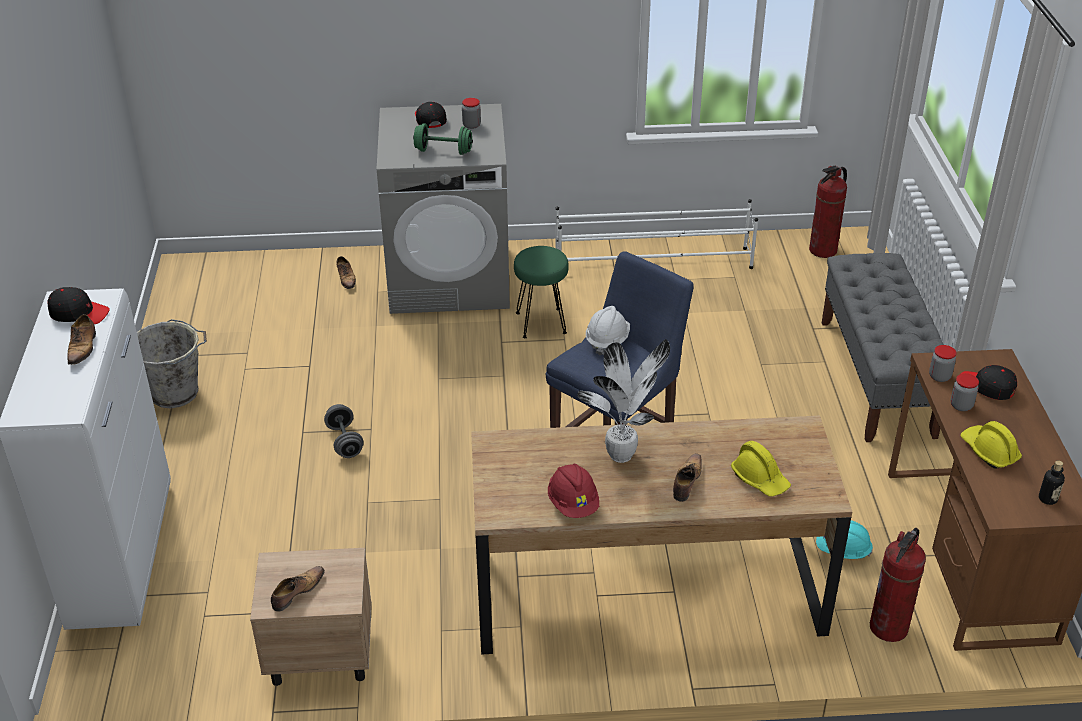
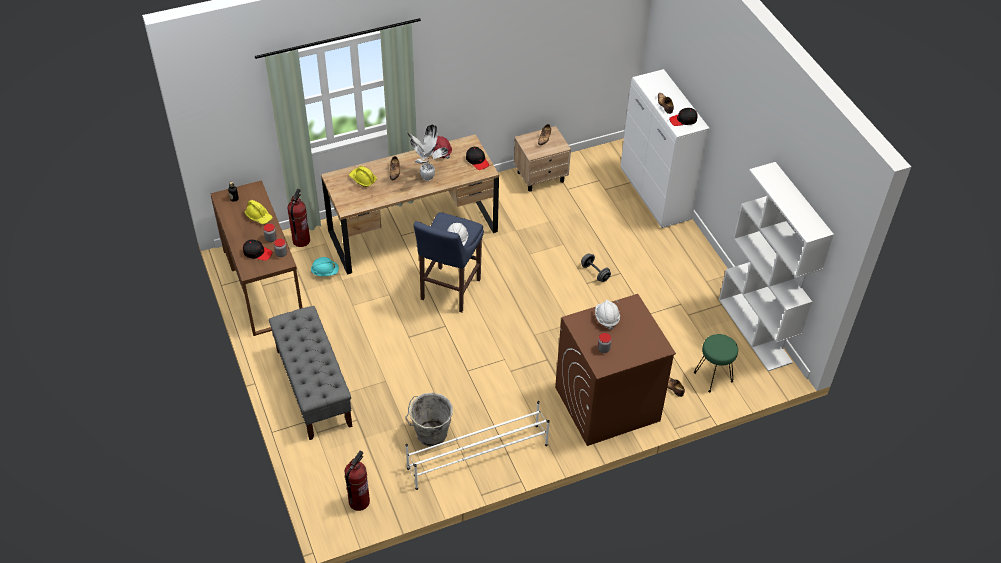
camera: 160 degrees right, 10 degrees up
grey bucket [137,319,207,408] -> grey bucket moved to [405,393,453,446]
grey washing machine [377,104,510,314] -> brown washing machine [555,294,676,446]
green dumbbell [413,123,473,155] -> white hard hat [595,300,620,330]
black cap [415,102,447,128] -> black cap moved to [466,147,489,170]
green stool [514,246,569,338] -> green stool moved to [694,334,738,392]
none -> white bookcase [719,162,834,371]

